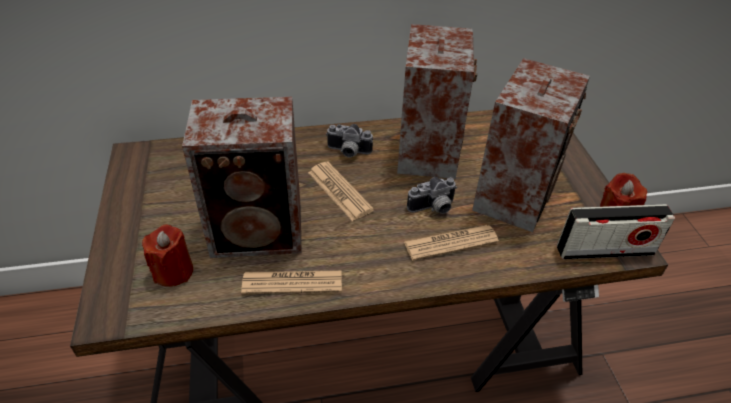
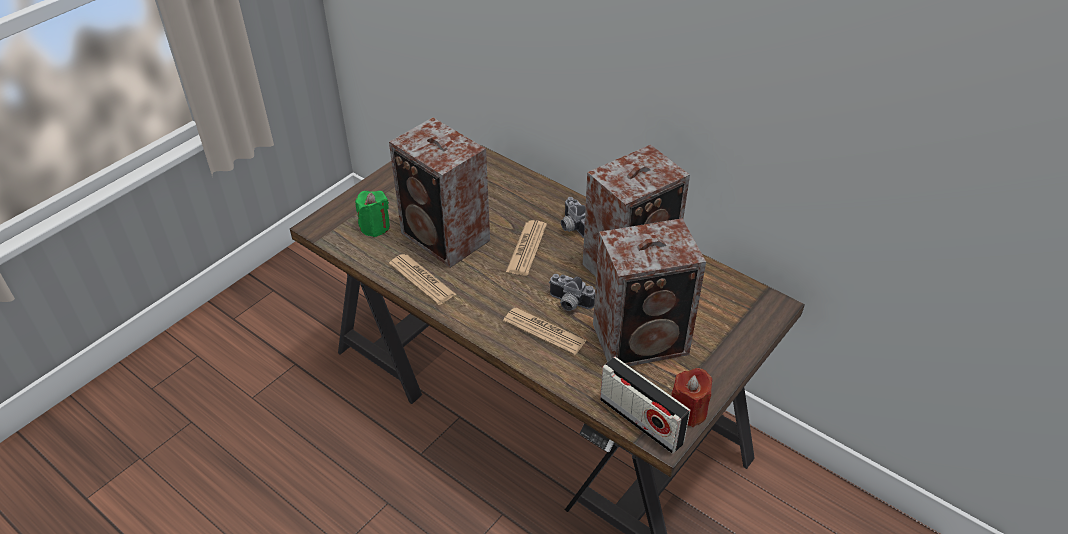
camera: 50 degrees right, 0 degrees up
red candle [142,225,193,287] -> green candle [355,191,390,237]

